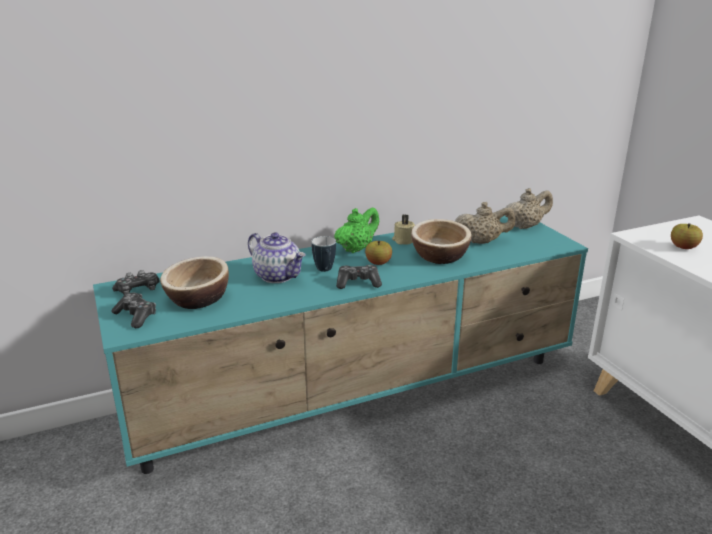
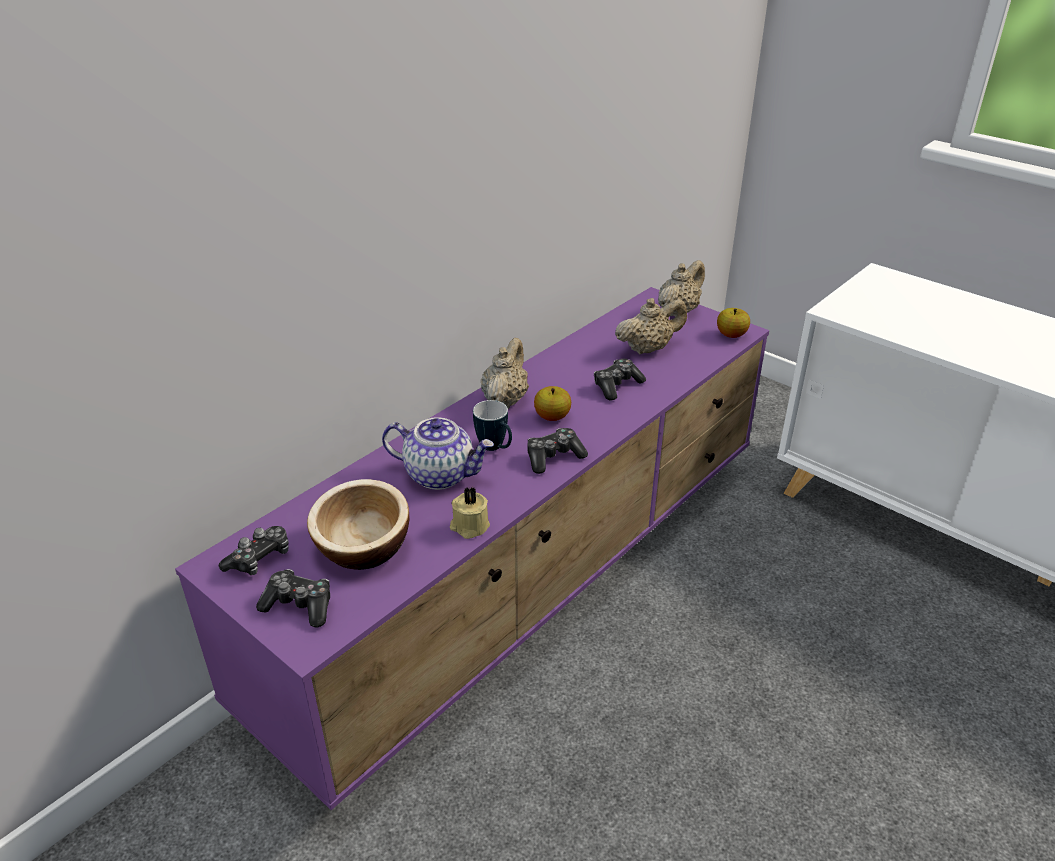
camera: 25 degrees left, 10 degrees up
turquoise tv stand [93,215,588,474] -> purple tv stand [175,287,769,810]
green teapot [334,207,379,253] -> beige teapot [481,338,529,409]
beige candle [392,214,415,245] -> beige candle moved to [450,487,490,539]
bowl [411,219,472,264] -> game controller [594,359,646,401]
apple [671,223,703,249] -> apple moved to [717,308,750,338]

